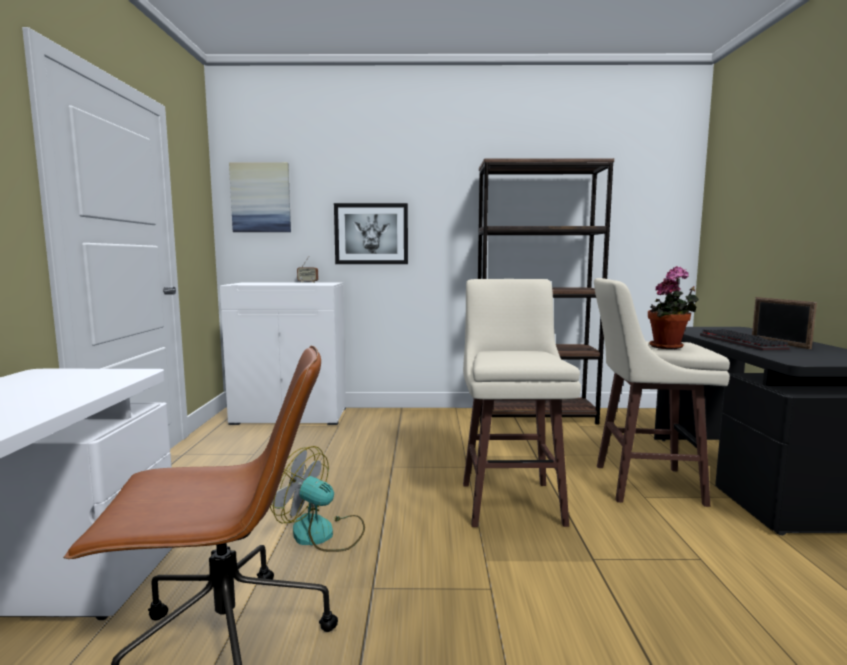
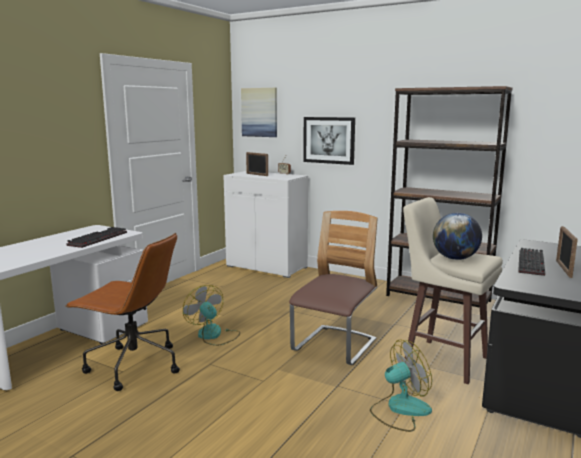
camera: 30 degrees right, 5 degrees up
beige stool [463,279,581,527] -> chair [289,211,378,365]
potted plant [648,266,699,349] -> globe [433,213,482,260]
none -> keyboard [66,227,127,248]
none -> picture frame [246,152,268,176]
none -> fan [370,339,432,432]

